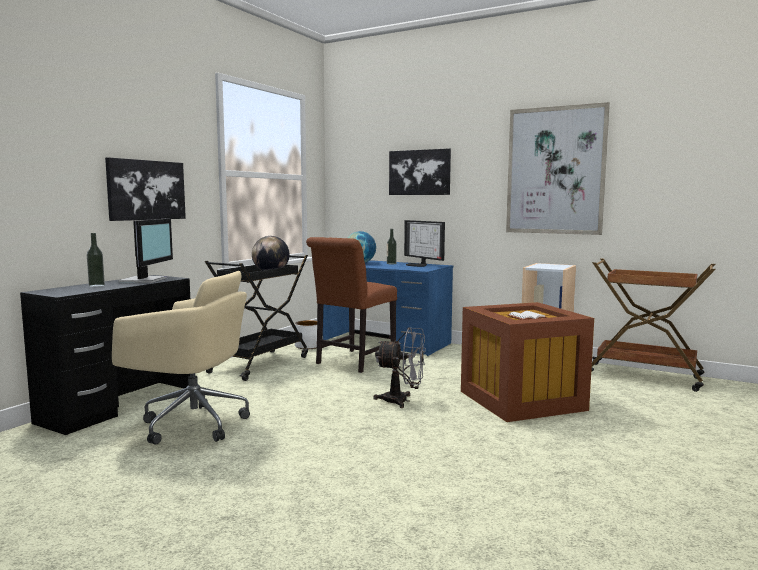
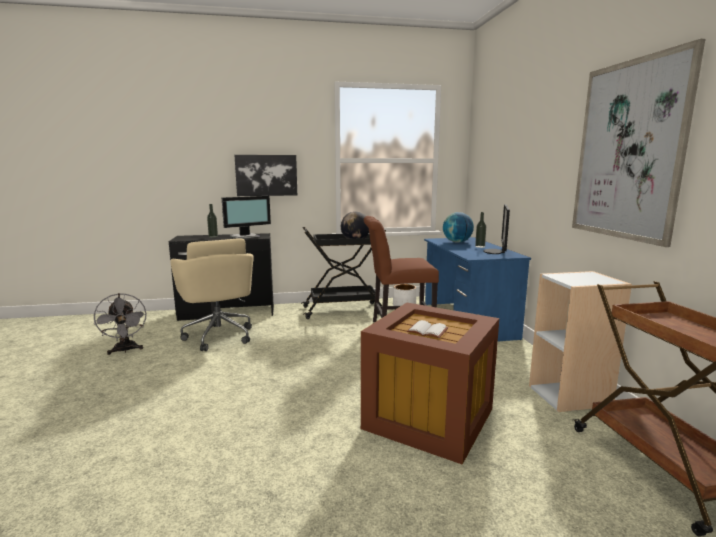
camera: 50 degrees right, 5 degrees up
grey fan [373,327,426,408] -> grey fan moved to [94,293,146,355]
picture [389,148,451,195] -> none

